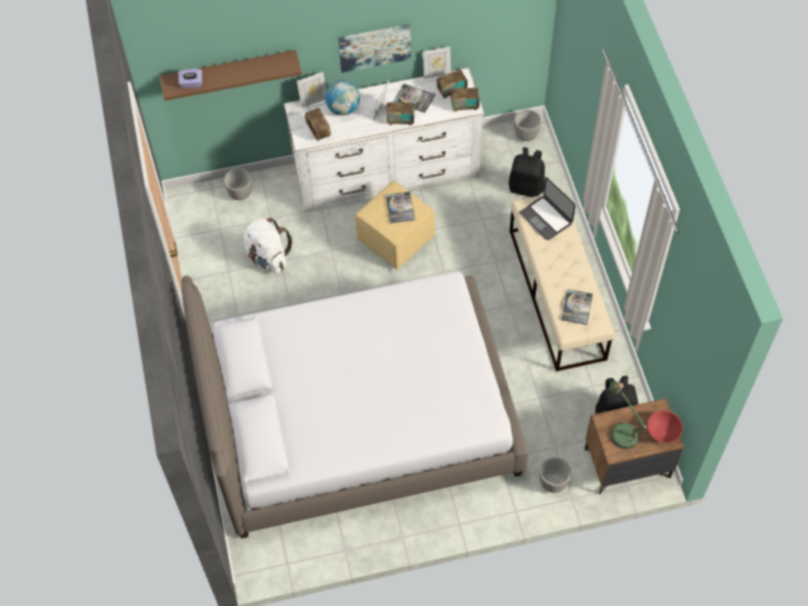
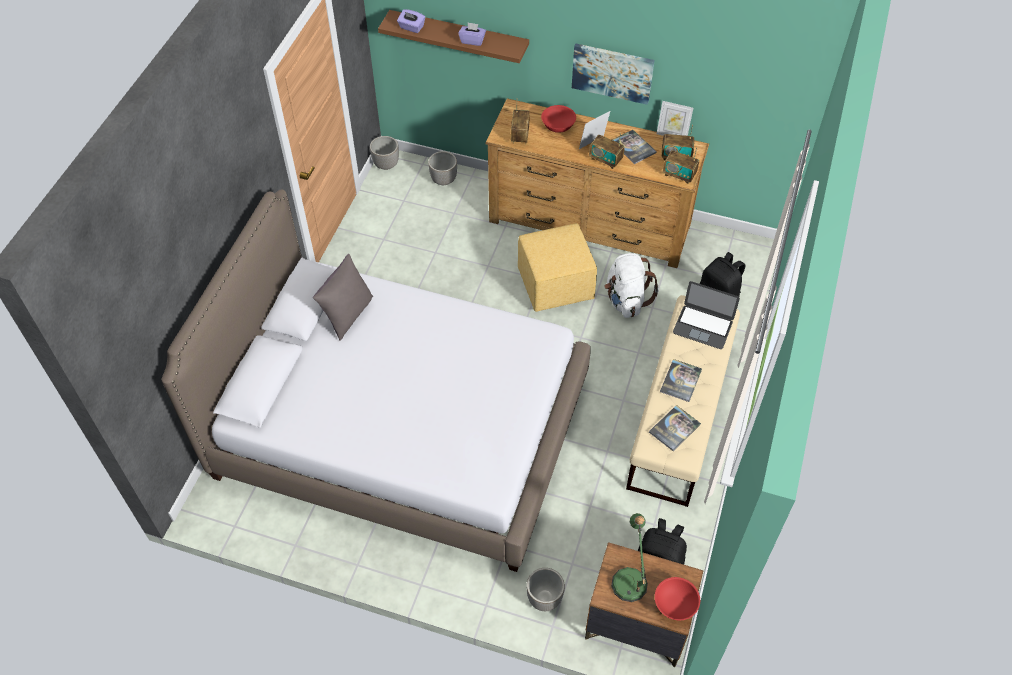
camera: 30 degrees right, 5 degrees down
white backpack [244,218,292,273] -> white backpack moved to [605,253,659,318]
white dresser [284,68,485,212] -> brown dresser [486,98,709,268]
picture frame [297,72,326,108] -> none
globe [325,80,360,116] -> red bowl [541,105,576,133]
book [386,192,415,223] -> book moved to [660,359,702,402]
planter [514,109,541,141] -> planter moved to [370,136,399,170]
laptop [519,177,576,241] -> laptop turned 60 degrees counterclockwise [673,281,740,349]
none -> grey pillow [313,254,373,341]
none -> purple tissue box [458,22,486,46]

